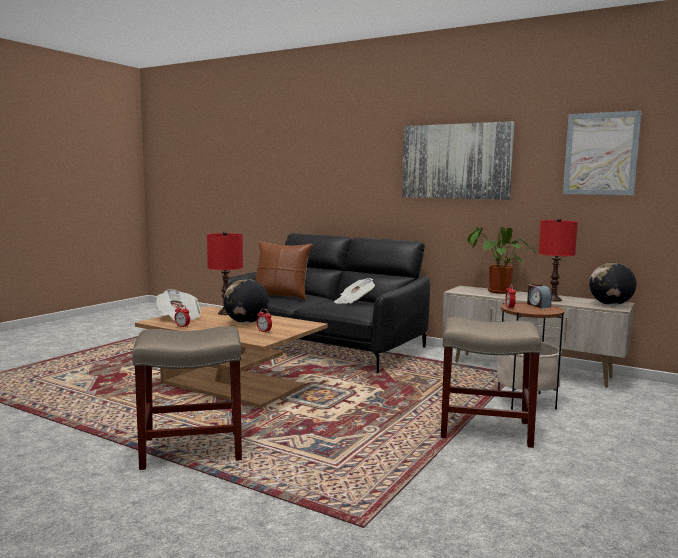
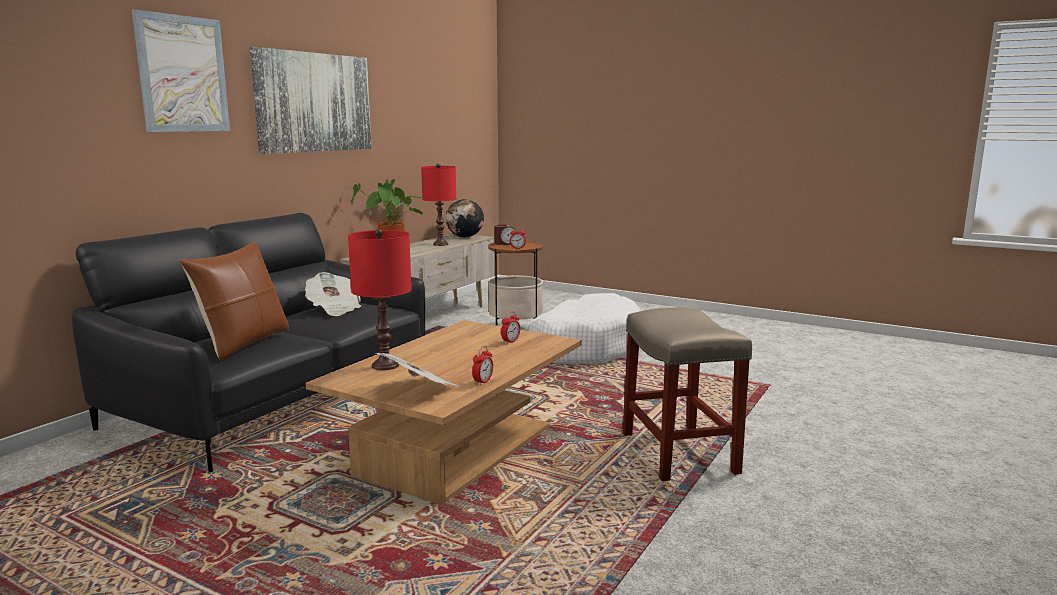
camera: 90 degrees left, 5 degrees up
globe [223,279,268,323] -> none
beige stool [441,317,541,448] -> white dog bed [529,293,641,364]
picture [563,111,641,195] -> picture moved to [132,9,230,132]

